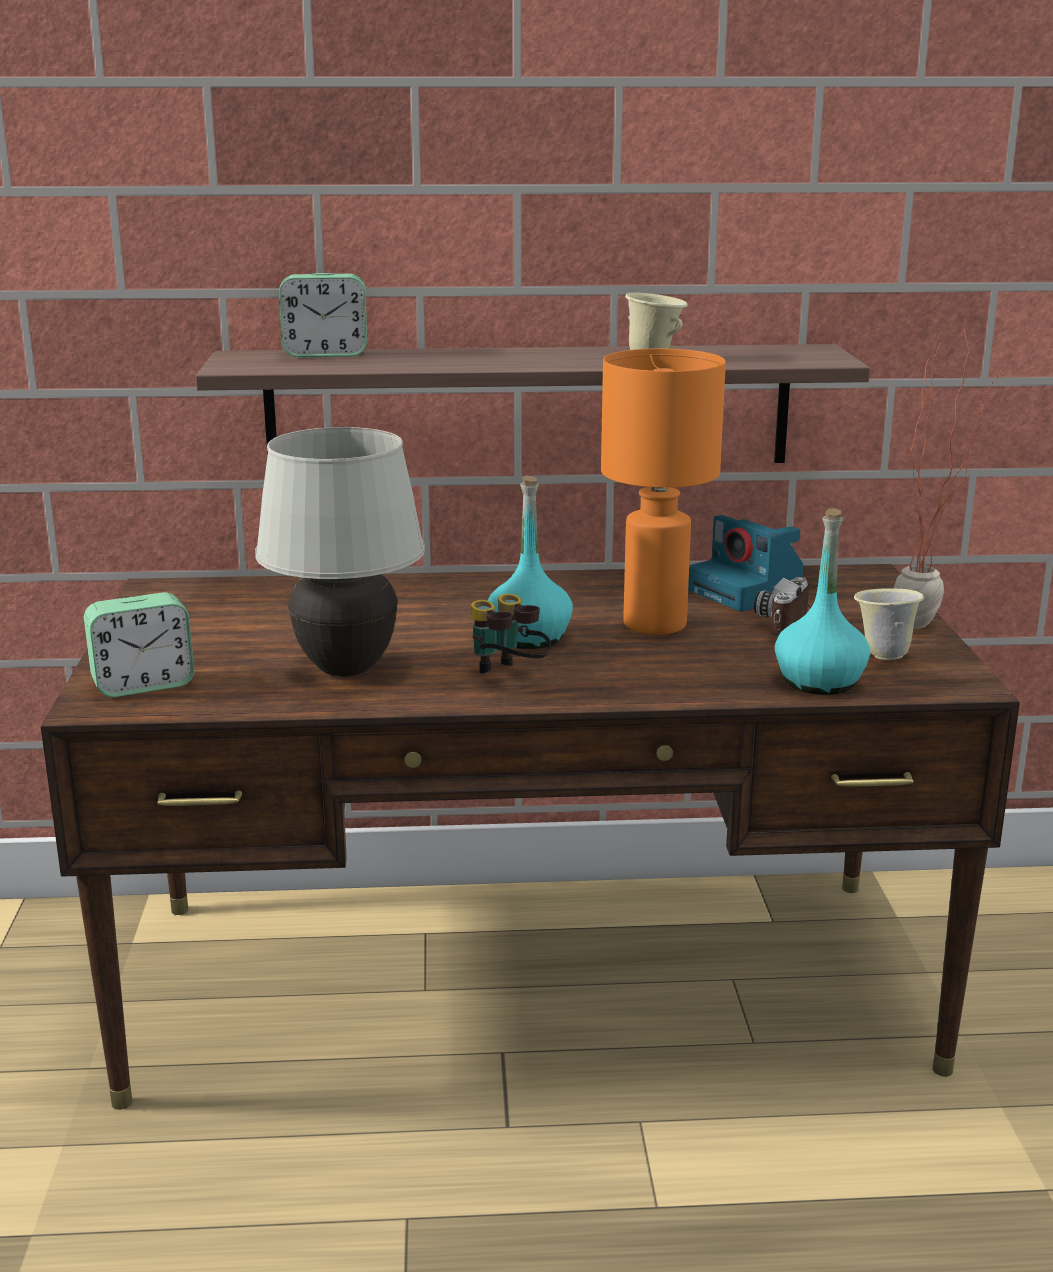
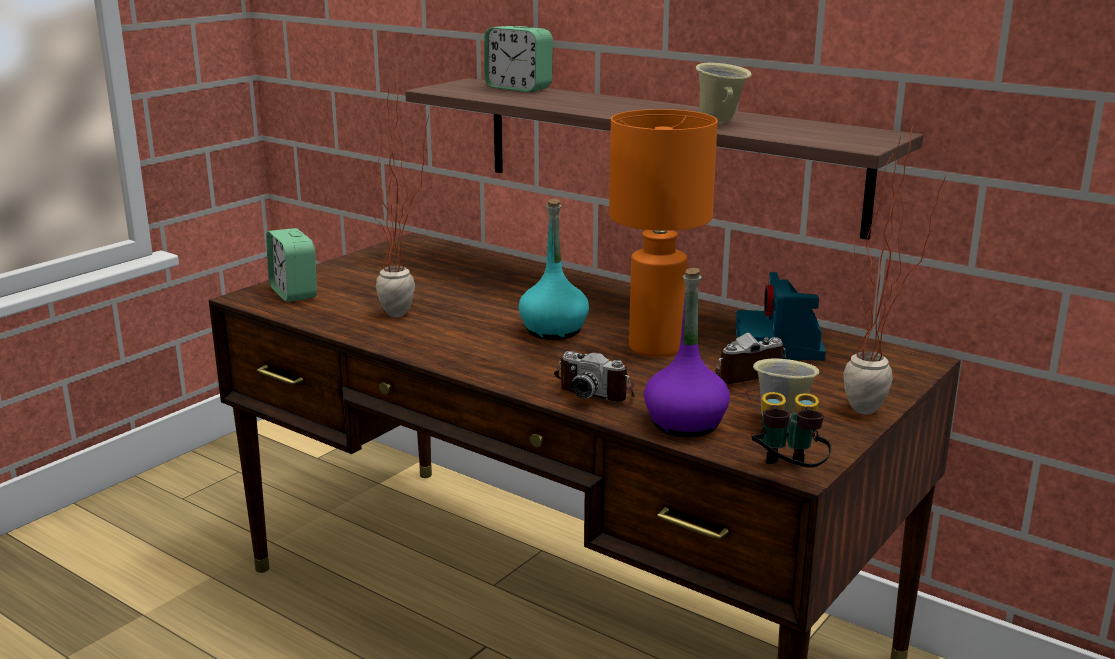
camera: 40 degrees right, 0 degrees up
alarm clock [84,592,194,698] -> alarm clock turned 45 degrees clockwise [266,228,317,302]
white table lamp [255,427,425,677] -> potted plant [365,75,429,317]
binoculars [471,594,551,674] -> binoculars moved to [751,392,831,468]
turquoise bottle [775,508,870,695] -> purple bottle [644,268,730,437]
none -> camera [554,351,635,402]

